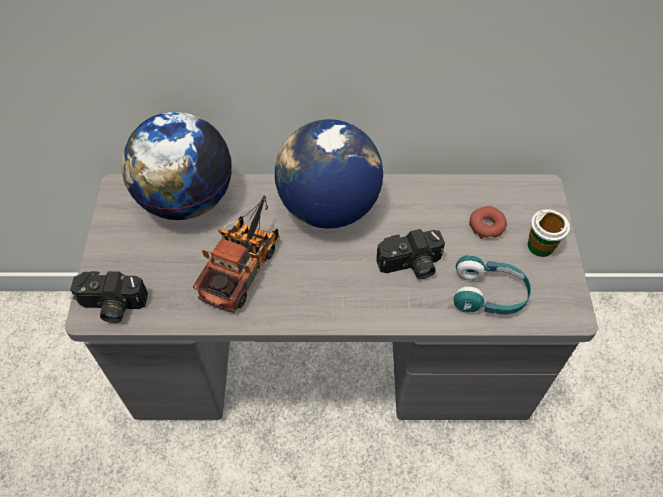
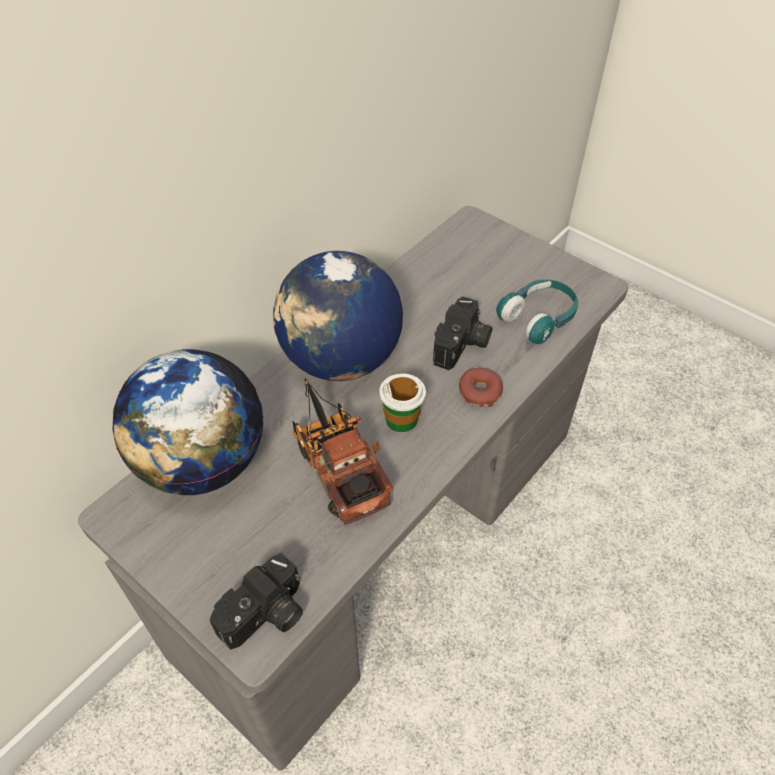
camera: 50 degrees left, 5 degrees down
donut [469,206,507,239] -> donut moved to [459,368,503,407]
cup [528,209,570,257] -> cup moved to [379,373,426,432]

